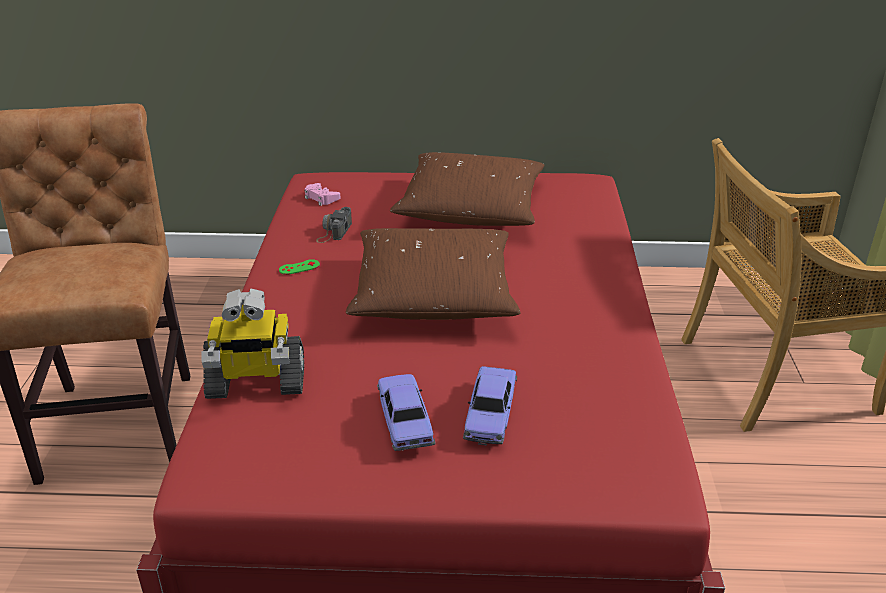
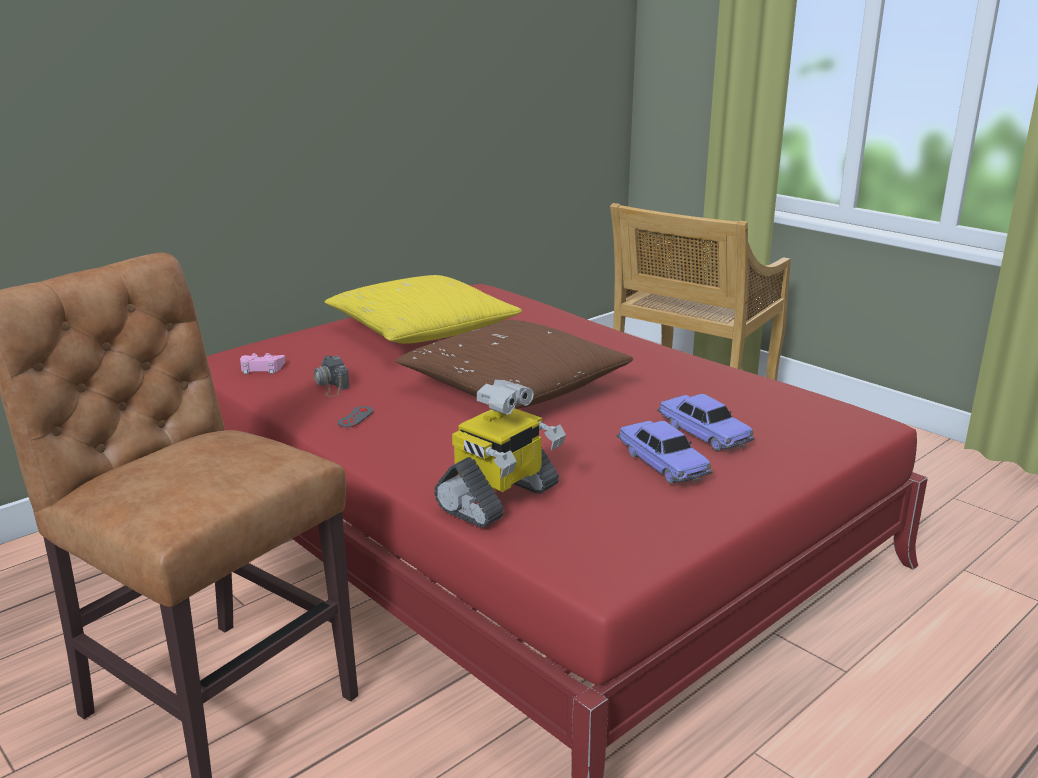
camera: 45 degrees left, 10 degrees down
green game controller [279,259,320,275] -> grey game controller [338,406,374,427]
toy car [377,374,436,451] -> toy car turned 150 degrees counterclockwise [617,421,712,484]
brown pillow [390,152,544,226] -> yellow pillow [325,275,522,344]

